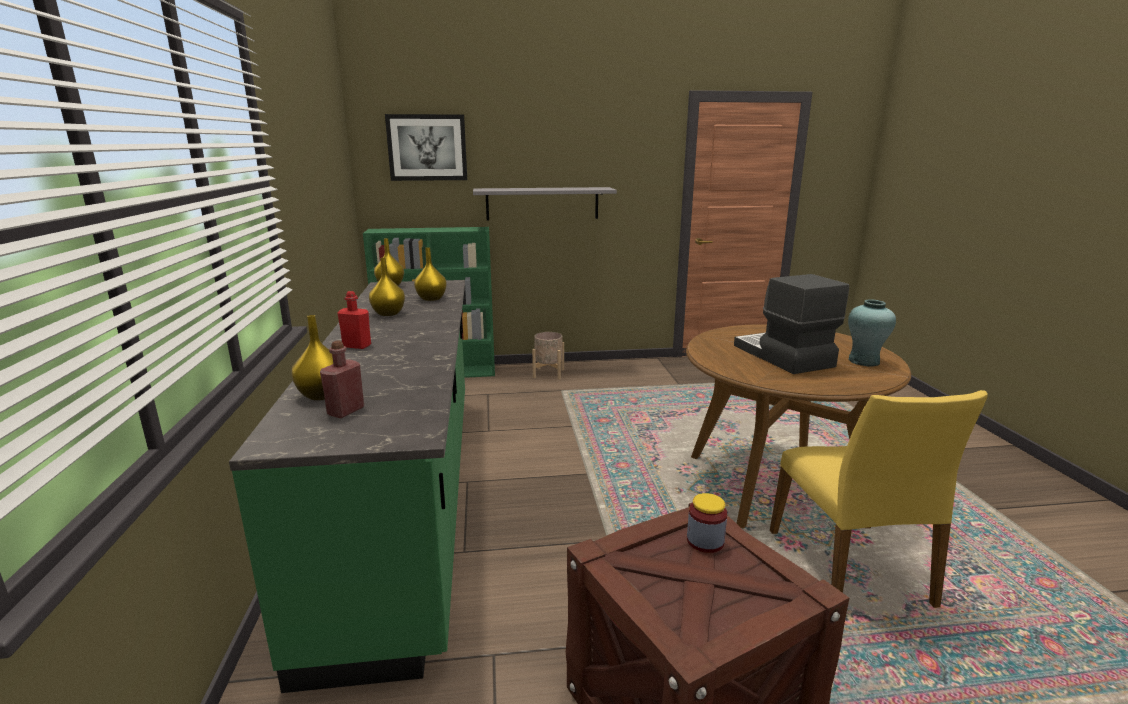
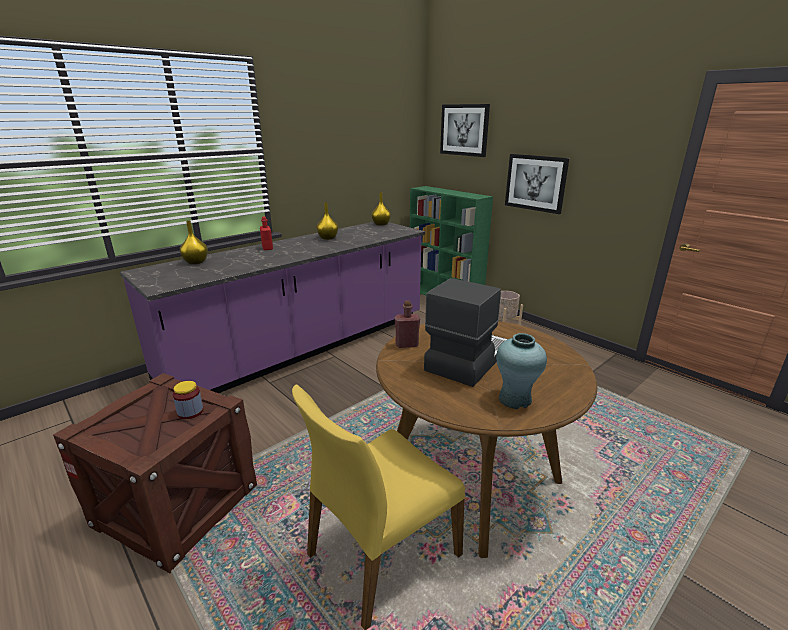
camera: 55 degrees right, 5 degrees up
green counter [229,280,465,693] -> purple counter [120,222,425,393]
red bottle [320,340,364,418] -> red bottle moved to [395,301,420,348]
yellow vase [414,247,447,301] -> none
grey shelf [473,187,617,221] -> picture [505,154,569,214]

